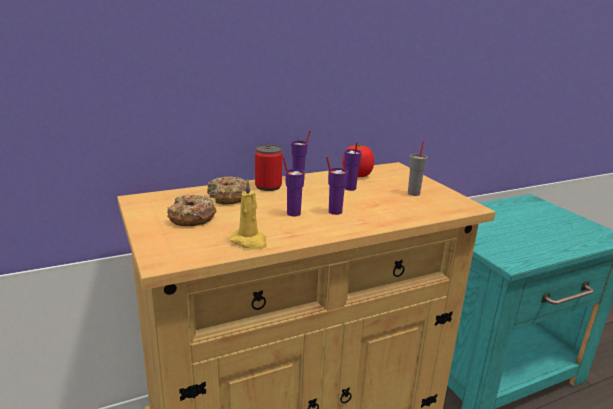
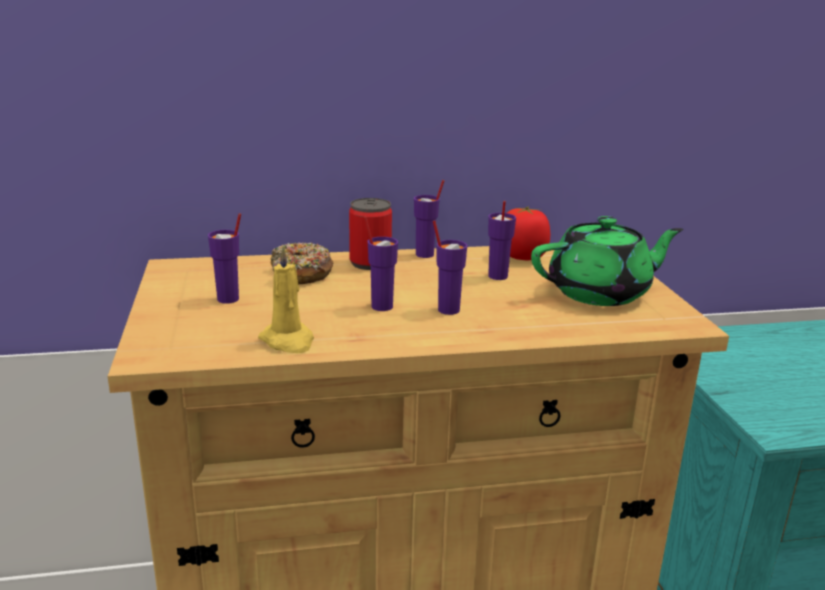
camera: 15 degrees right, 0 degrees up
donut [167,194,217,226] -> purple cup [208,213,241,304]
grey cup [408,141,428,196] -> green teapot [531,216,684,306]

